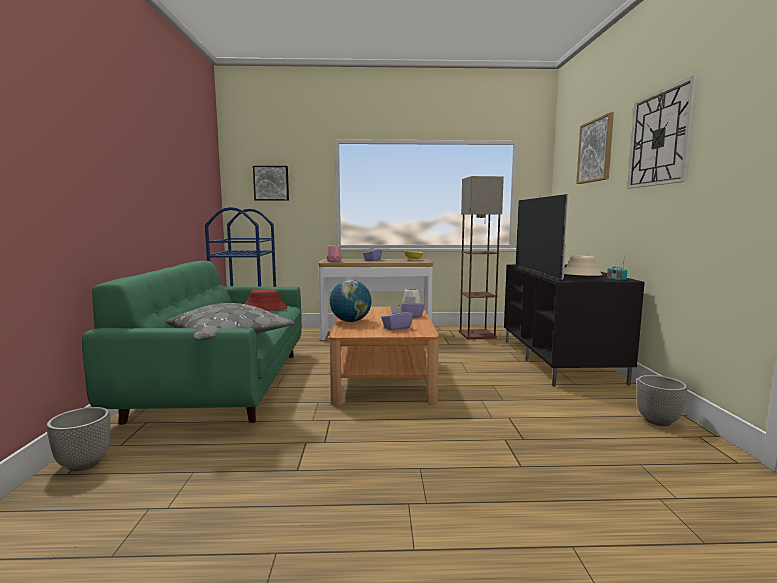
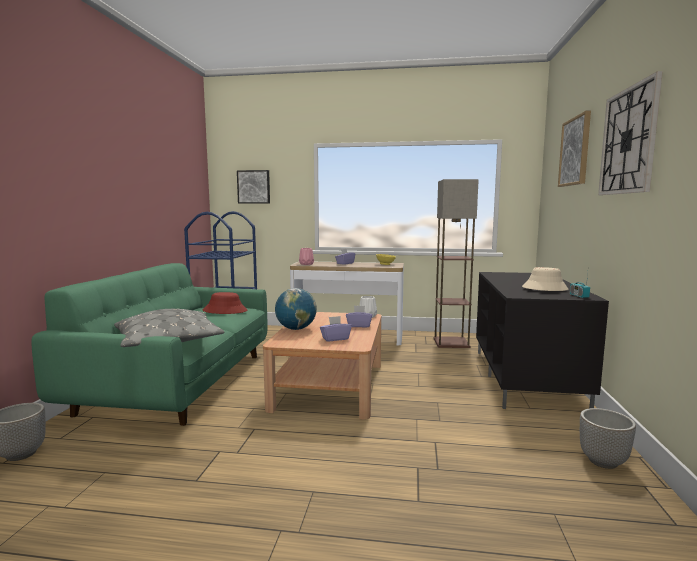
camera: 10 degrees right, 0 degrees up
television [516,194,568,280] -> none

